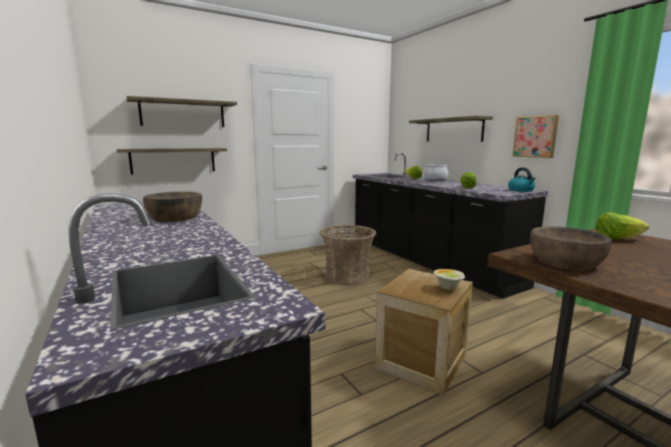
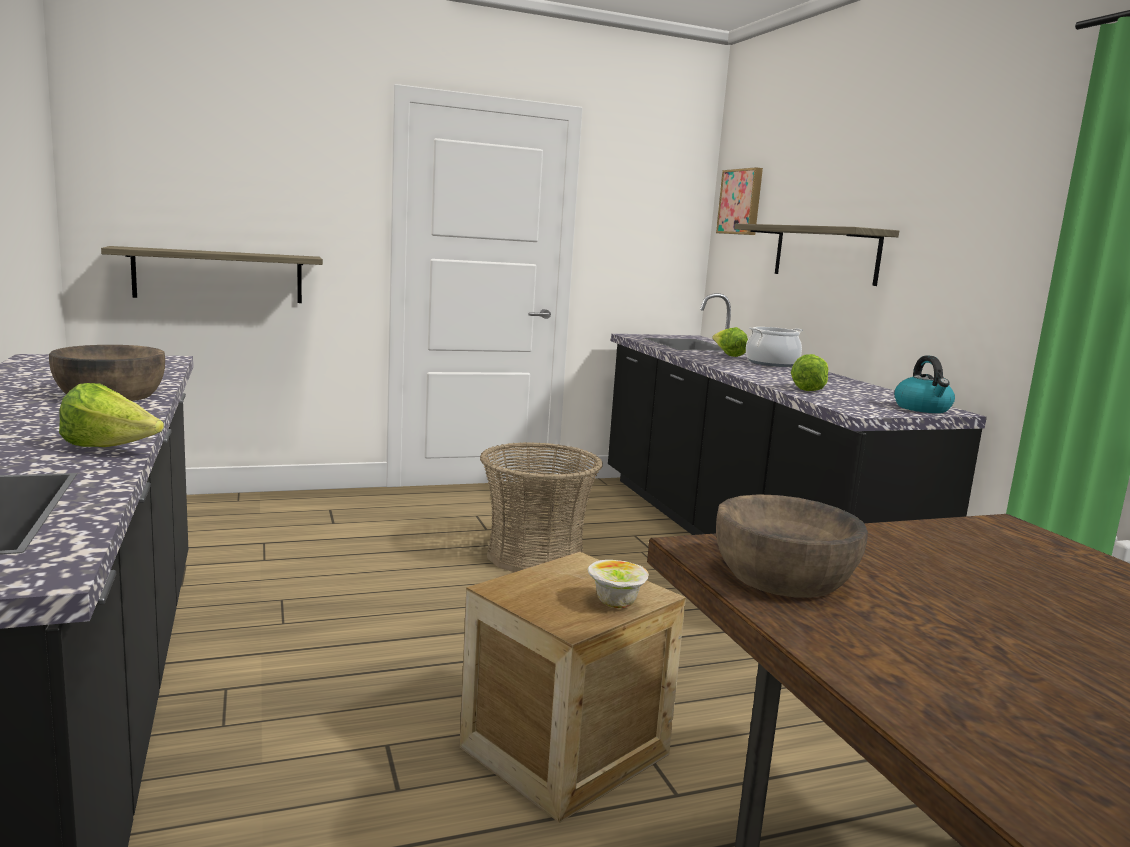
camera: 10 degrees right, 0 degrees up
shelf [126,96,237,127] -> none
picture [512,115,559,158] -> picture moved to [716,167,763,235]
lettuce [596,212,649,239] -> lettuce moved to [59,383,164,447]

